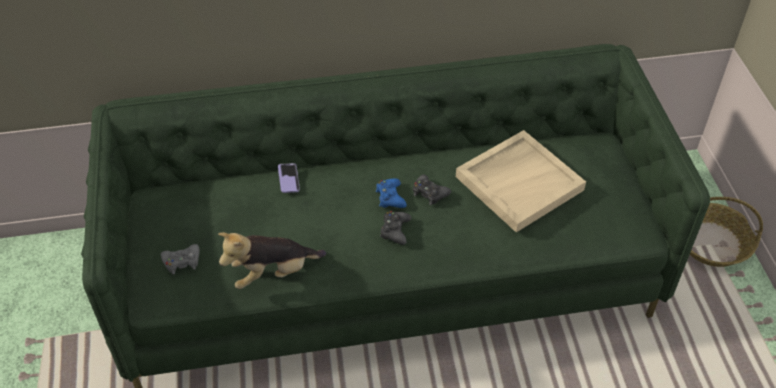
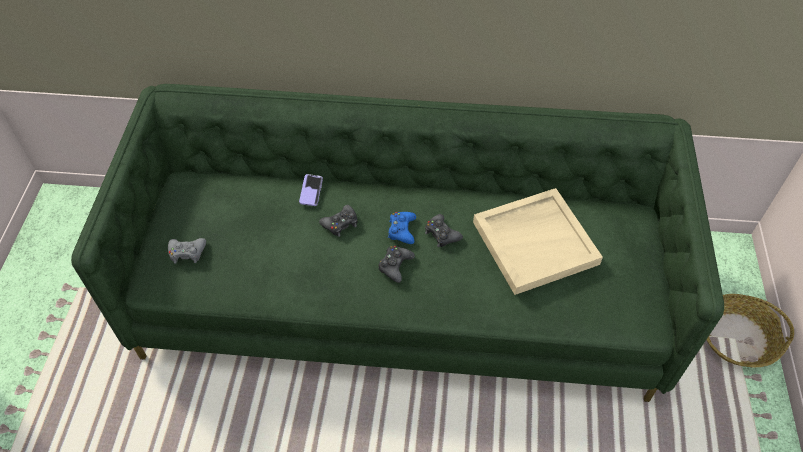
camera: 15 degrees right, 5 degrees up
plush toy [218,232,326,289] -> none
none -> black game controller [319,205,357,237]

